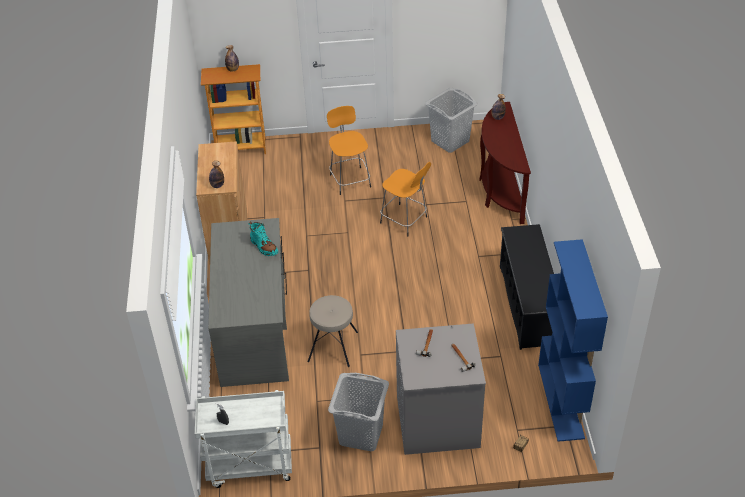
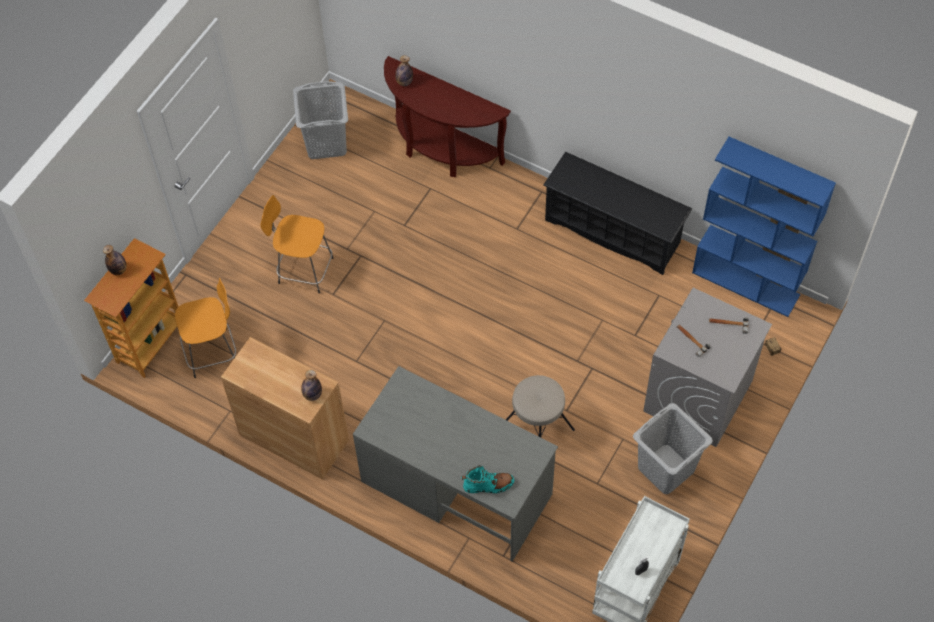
camera: 55 degrees left, 15 degrees up
turquoise boot [248,222,278,256] -> turquoise boot moved to [461,465,514,493]
orange stool [380,162,431,236] -> orange stool moved to [175,277,236,378]

